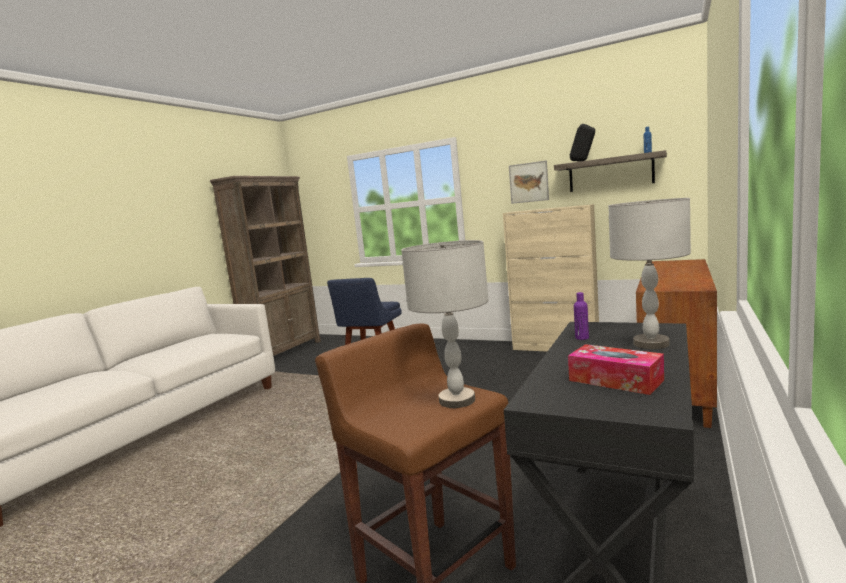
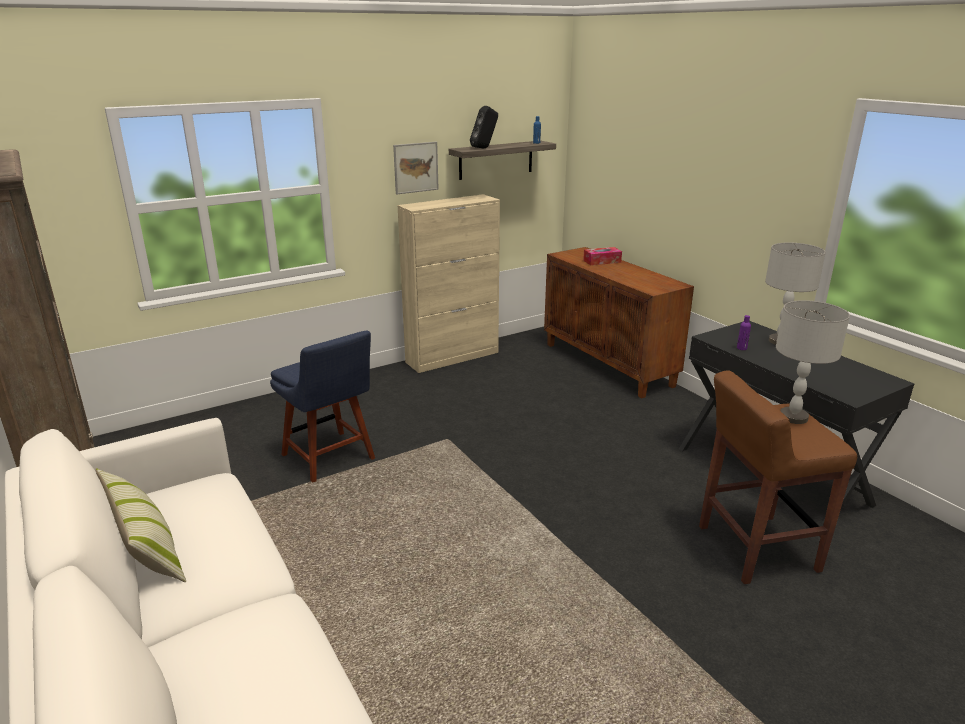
camera: 60 degrees left, 15 degrees up
tissue box [568,344,664,395] -> tissue box moved to [583,247,622,265]
none -> pillow [95,468,186,582]

